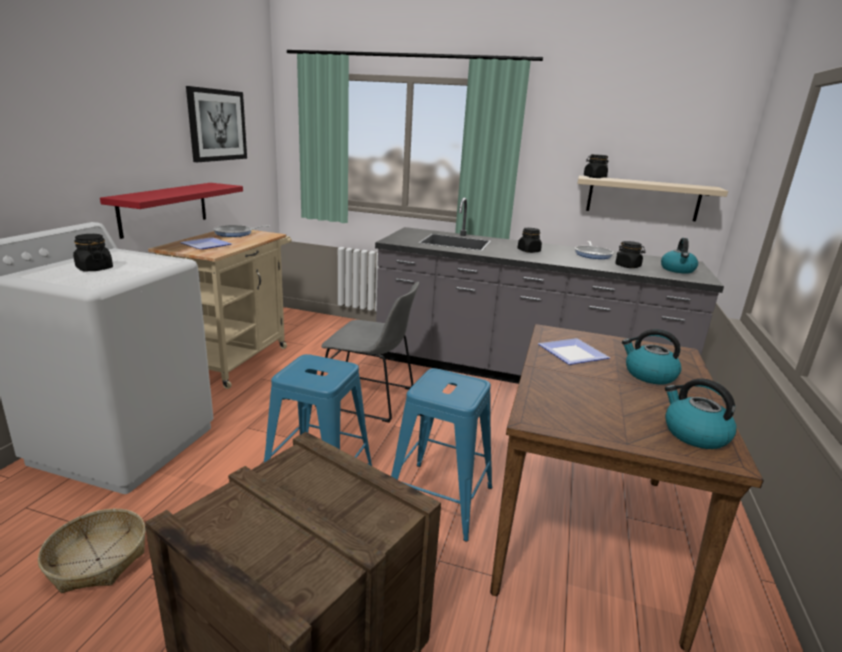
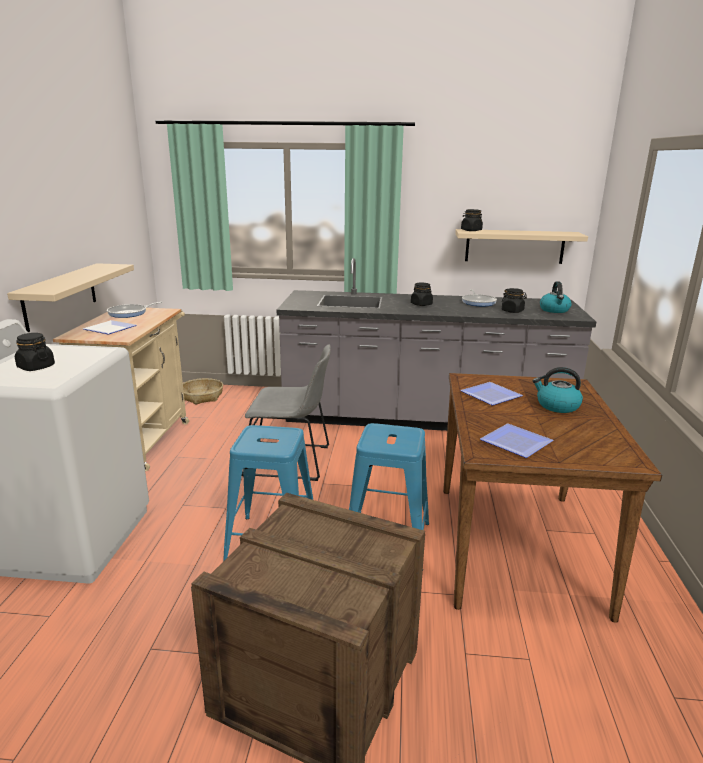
camera: 10 degrees left, 0 degrees up
basket [38,509,146,593] -> basket moved to [183,378,223,405]
red shelf [100,183,243,239] -> beige shelf [7,263,134,332]
picture [186,86,247,162] -> none
kettle [665,378,736,449] -> none
none -> plate [480,424,554,458]

